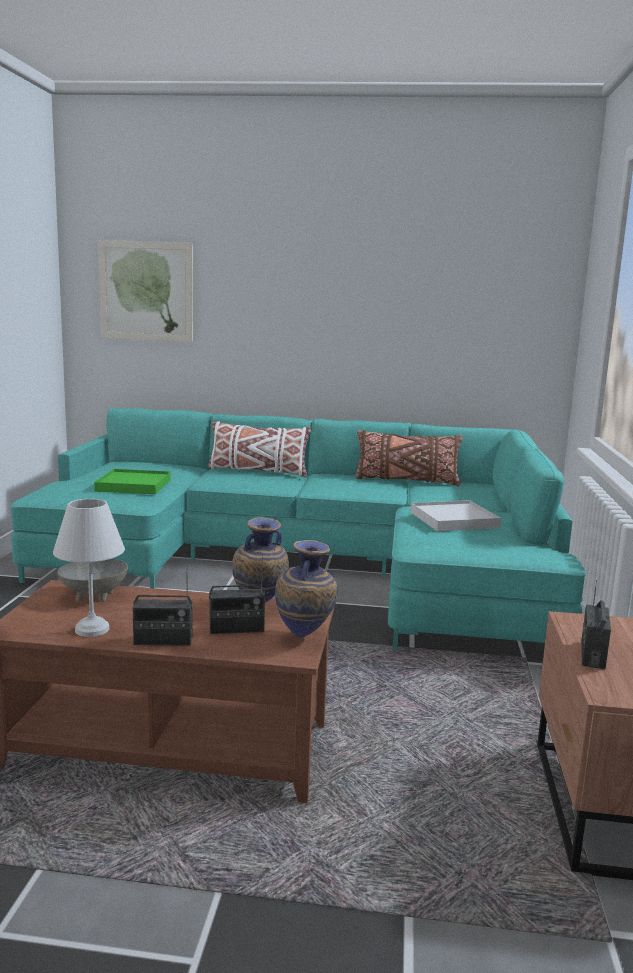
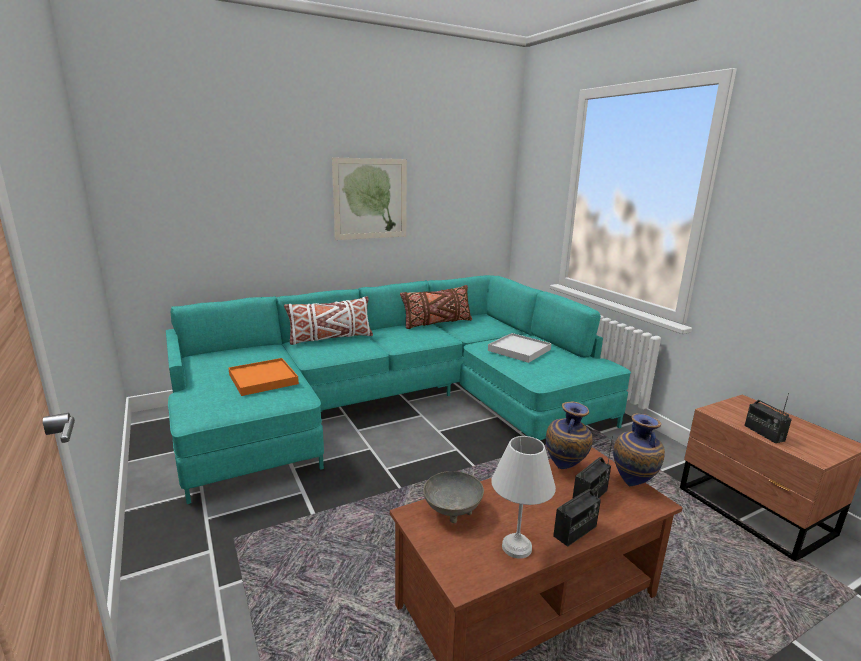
camera: 35 degrees left, 5 degrees up
green tray [94,469,170,494] -> orange tray [229,358,299,396]
picture [98,240,193,342] -> picture moved to [332,157,407,240]

